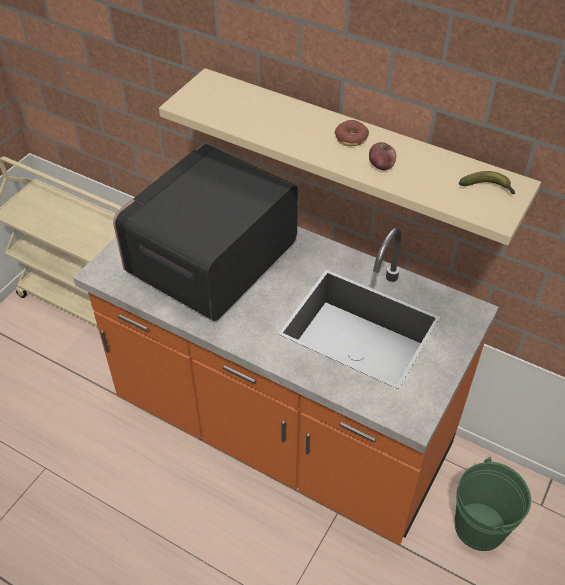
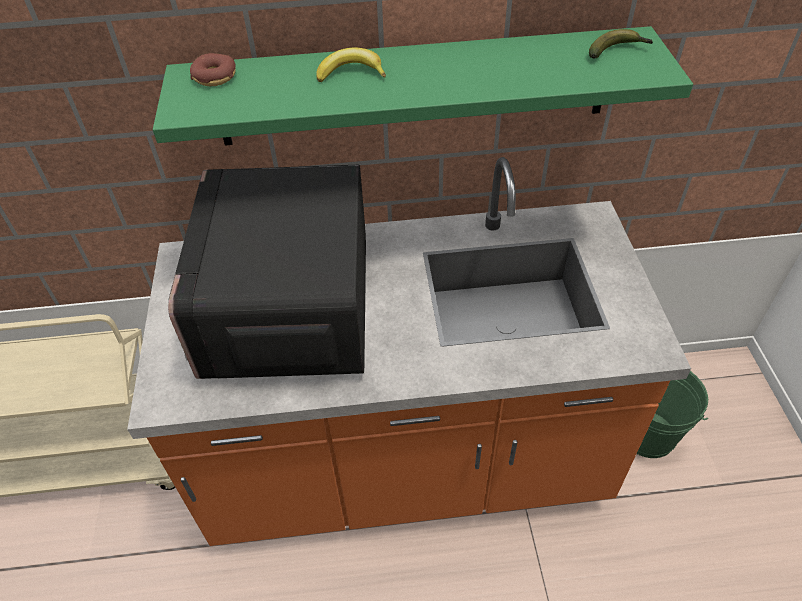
camera: 35 degrees left, 0 degrees up
beige shelf [159,68,541,246] -> green shelf [153,26,693,146]
donut [335,120,369,146] -> donut moved to [190,53,236,86]
apple [369,142,396,170] -> none
none -> banana [316,47,386,82]

